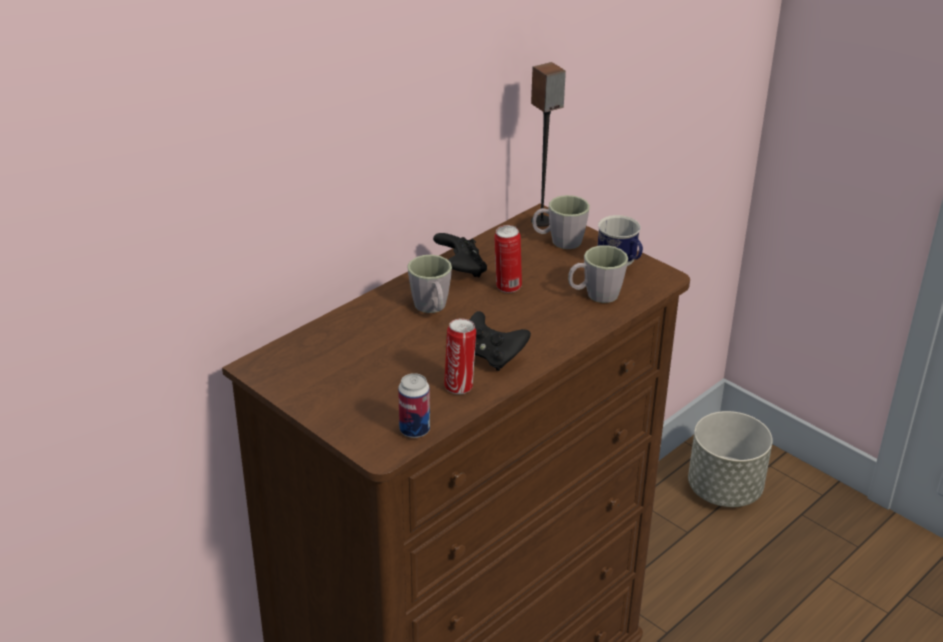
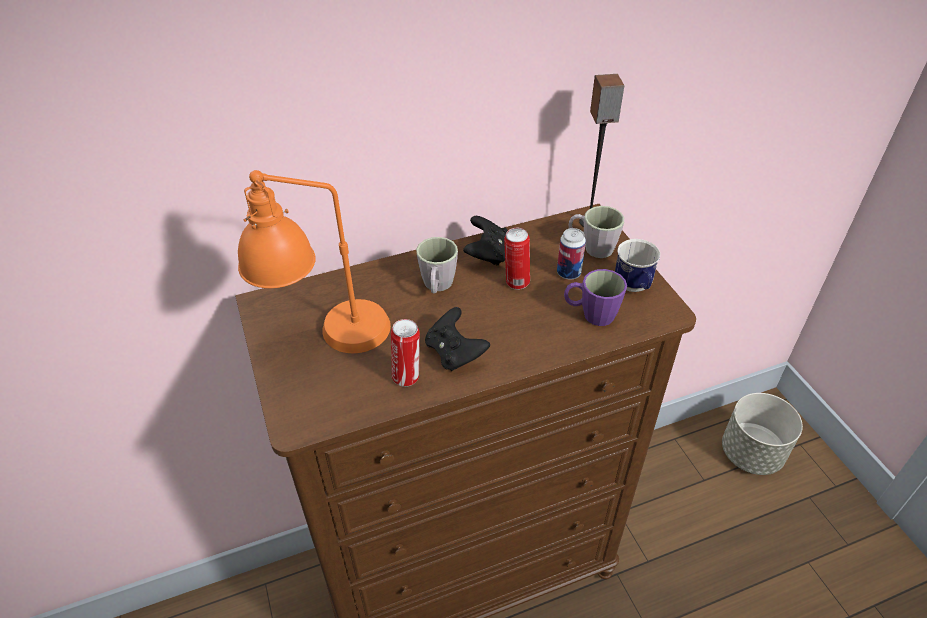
camera: 25 degrees right, 10 degrees up
can [398,373,430,438] -> can moved to [557,228,586,279]
grey mug [568,245,628,303] -> purple mug [564,269,627,326]
none -> orange table lamp [238,170,391,353]

